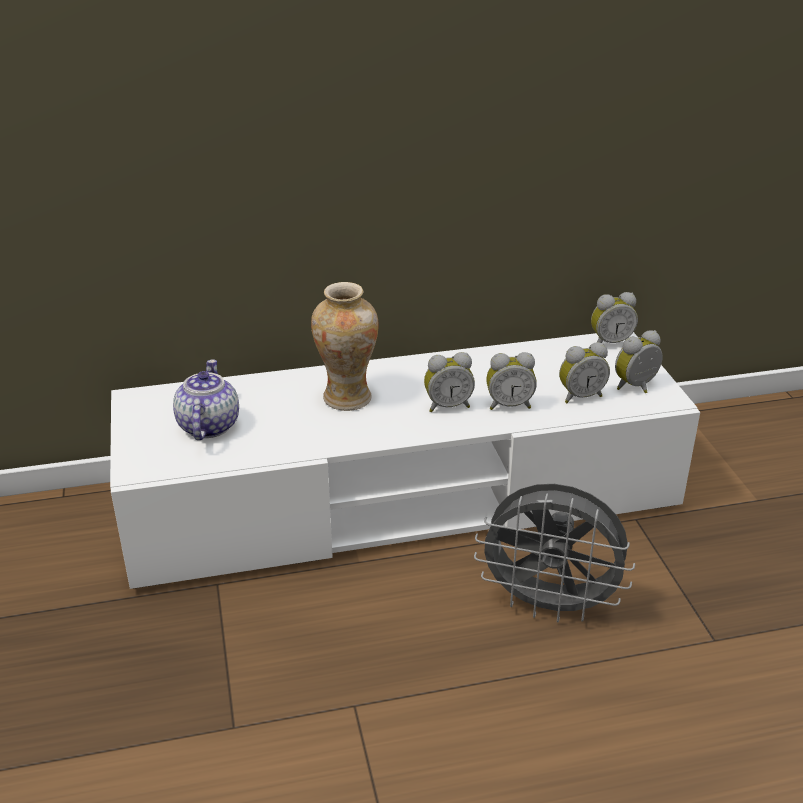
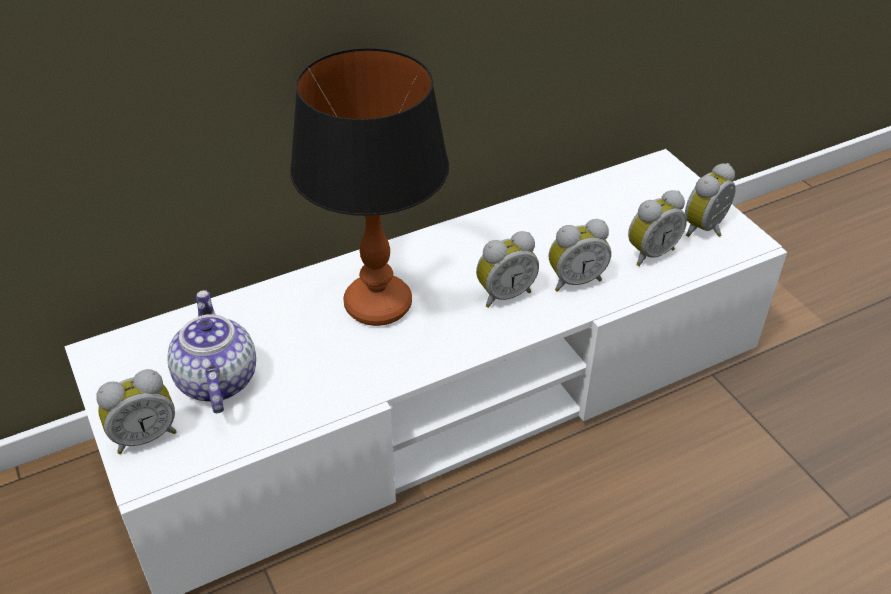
camera: 15 degrees left, 10 degrees up
vase [311,282,379,411] -> table lamp [290,48,449,326]
grey fan [474,484,635,623] -> none
alarm clock [591,292,638,343] -> alarm clock moved to [96,369,177,454]

